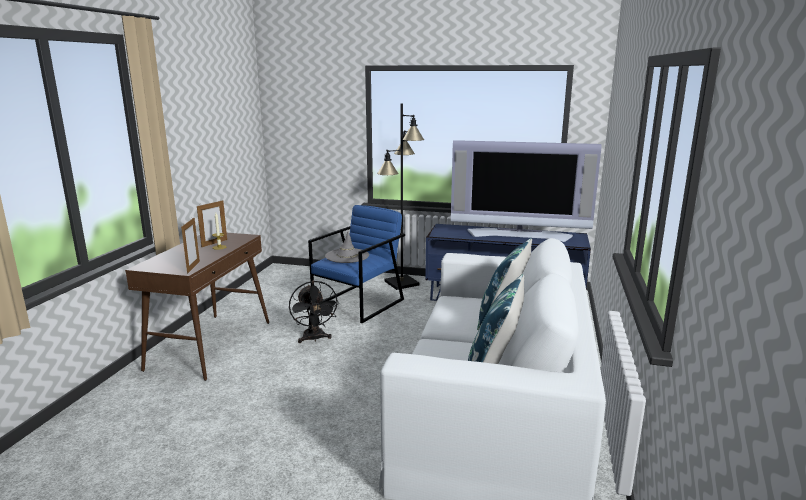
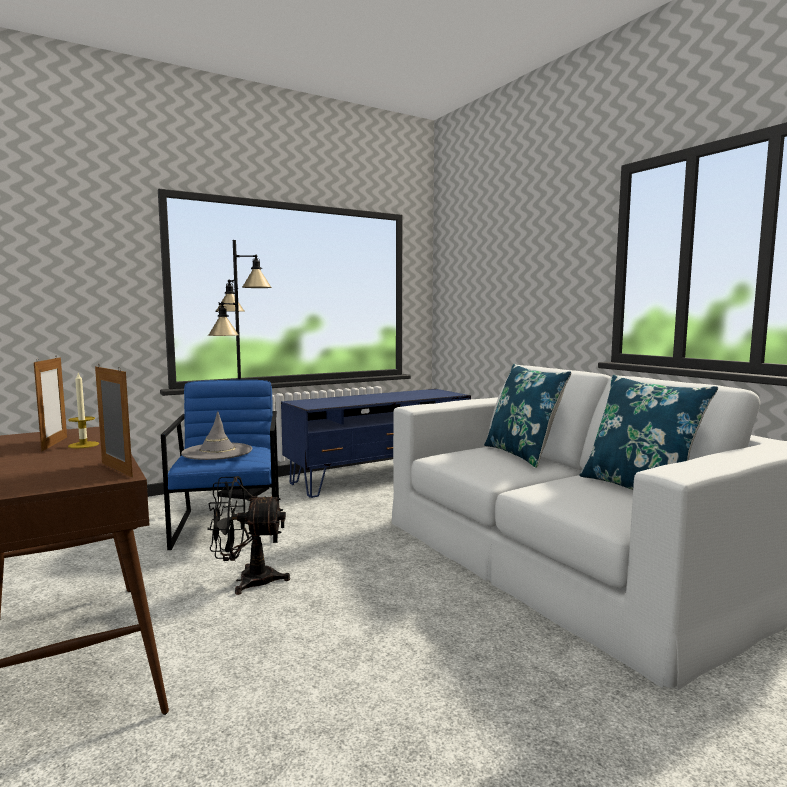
camera: 45 degrees left, 10 degrees down
black fan [289,281,339,343] -> black fan turned 150 degrees clockwise [207,476,290,595]
television [451,140,602,242] -> none

